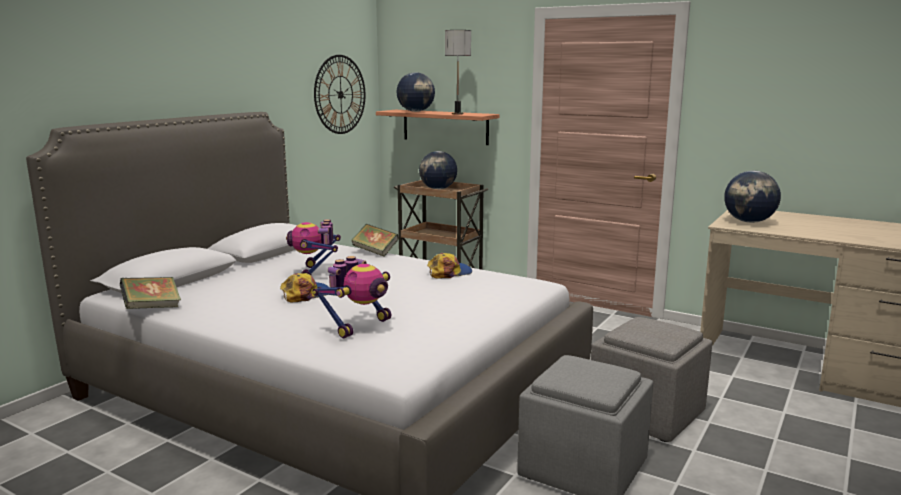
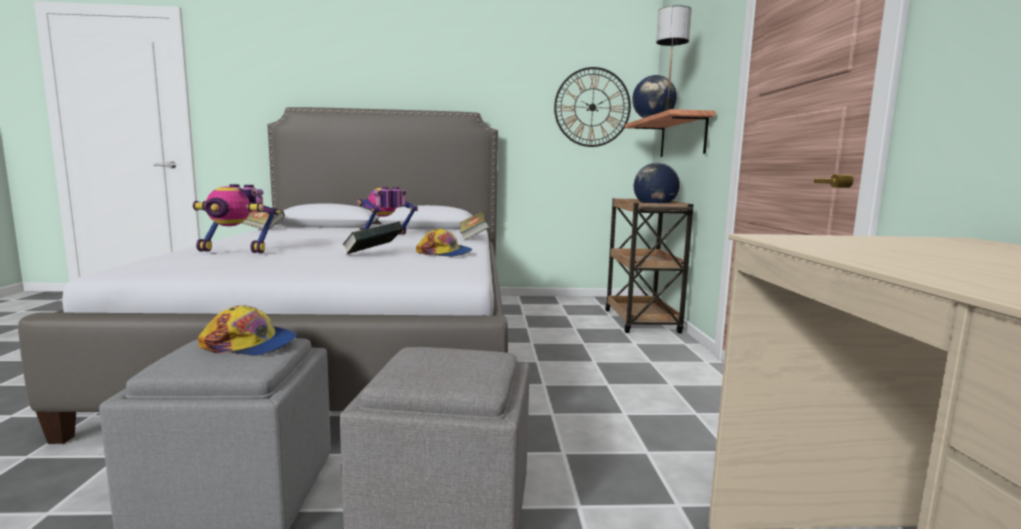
camera: 55 degrees right, 5 degrees down
cap [280,273,330,302] -> cap moved to [198,305,296,356]
globe [724,171,781,223] -> none
none -> book [342,221,403,255]

